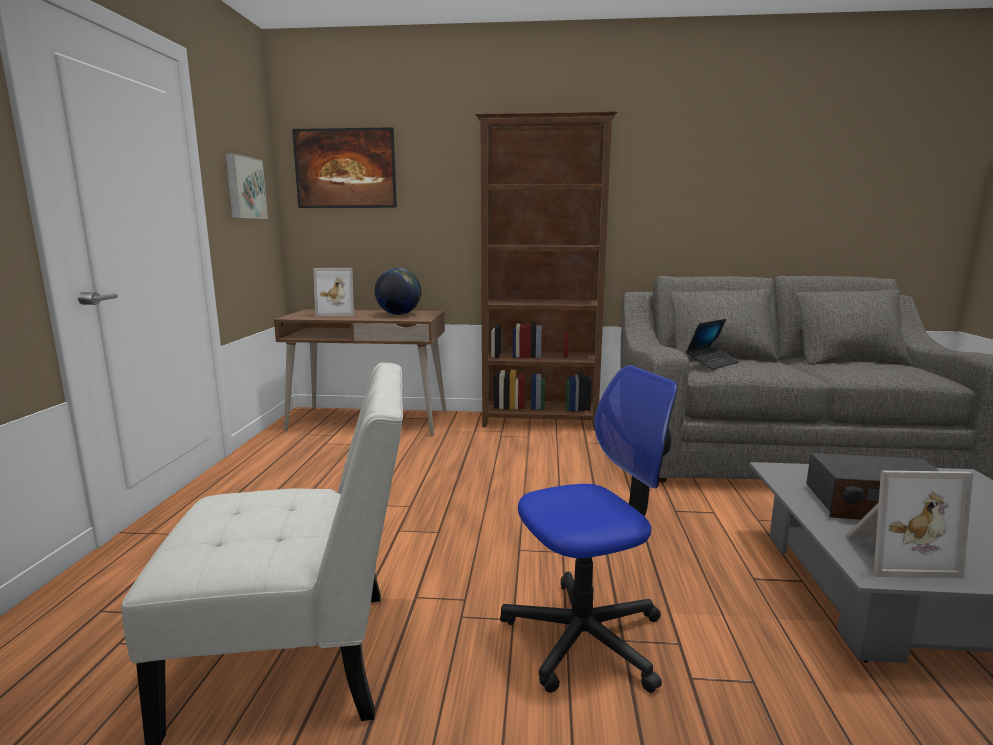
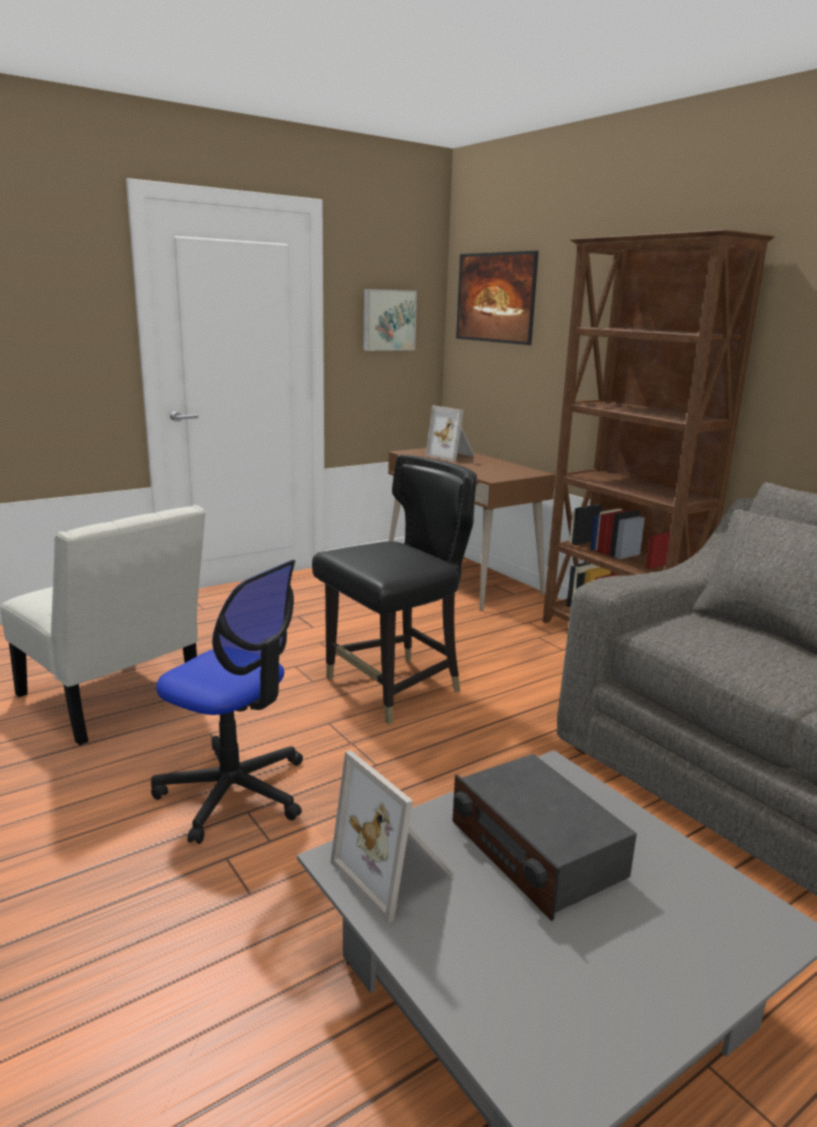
camera: 50 degrees right, 5 degrees up
globe [375,268,422,315] -> none
laptop [686,319,739,369] -> none
none -> black chair [312,455,477,724]

